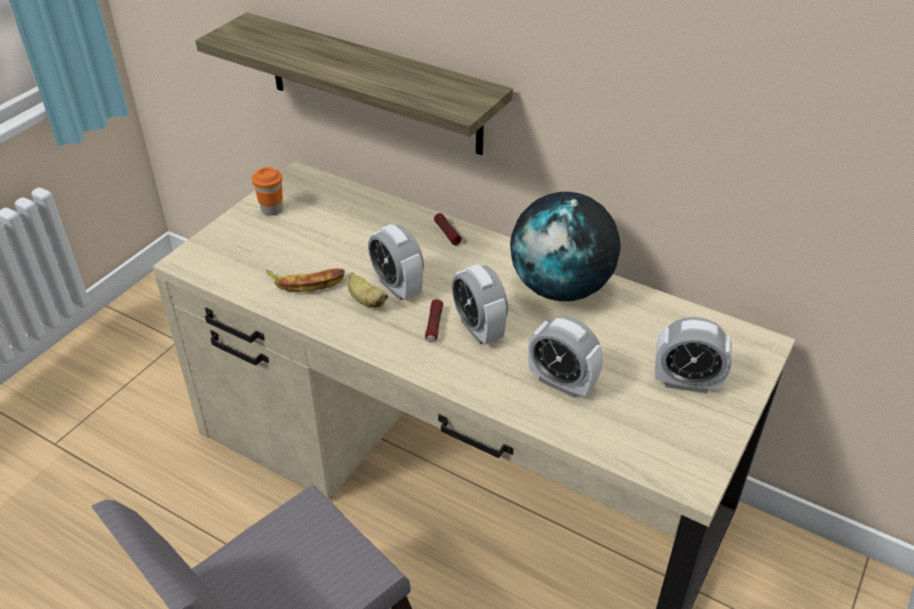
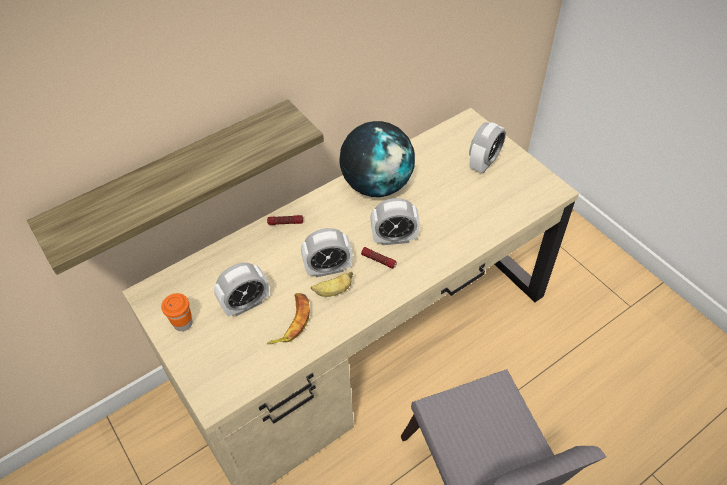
camera: 65 degrees left, 10 degrees up
alarm clock [528,316,603,398] -> alarm clock moved to [214,263,269,317]

